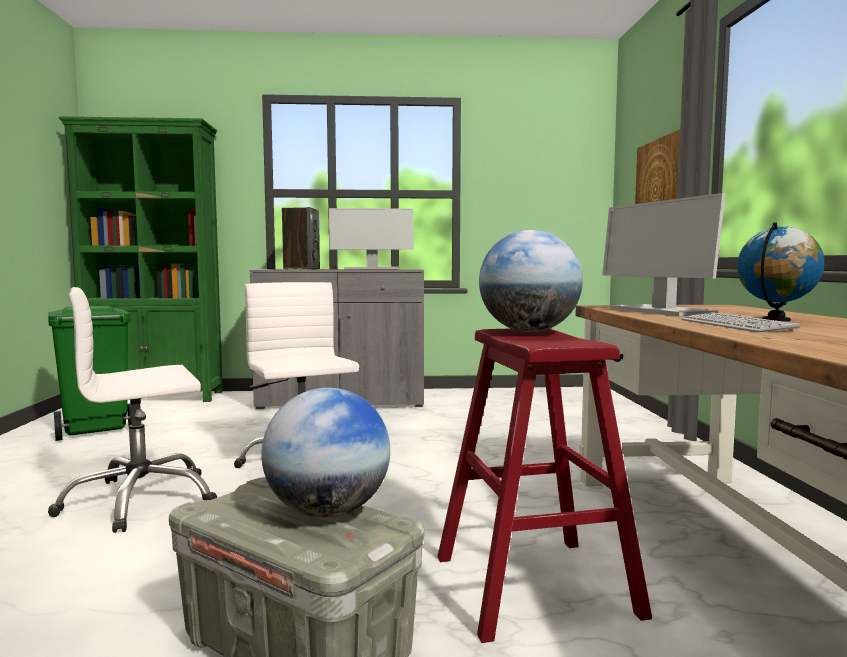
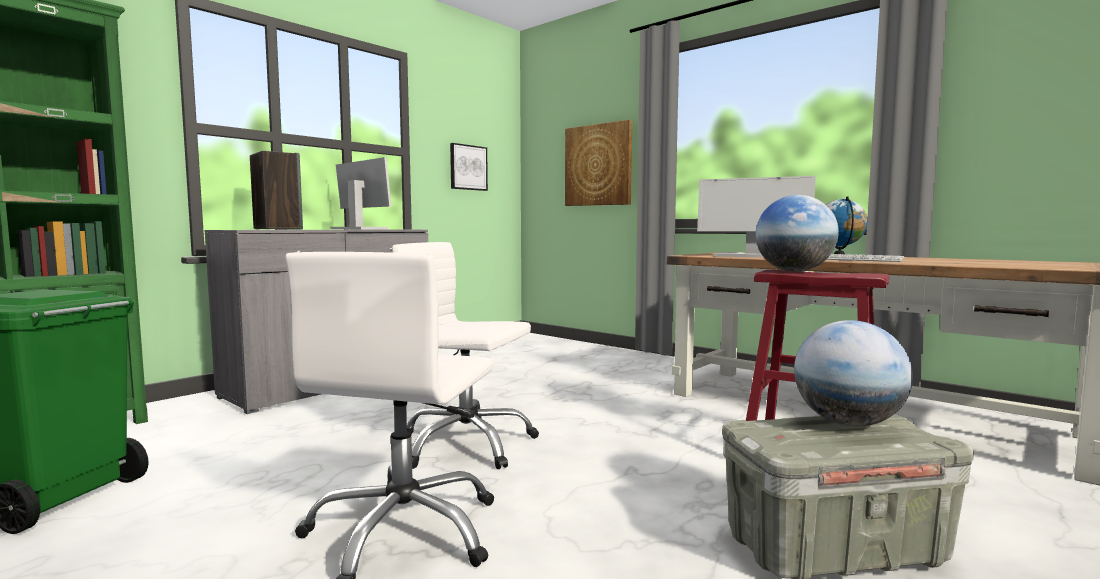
camera: 45 degrees left, 0 degrees up
monitor [329,208,414,269] -> monitor turned 90 degrees counterclockwise [330,157,391,229]
none -> picture [450,143,488,191]

